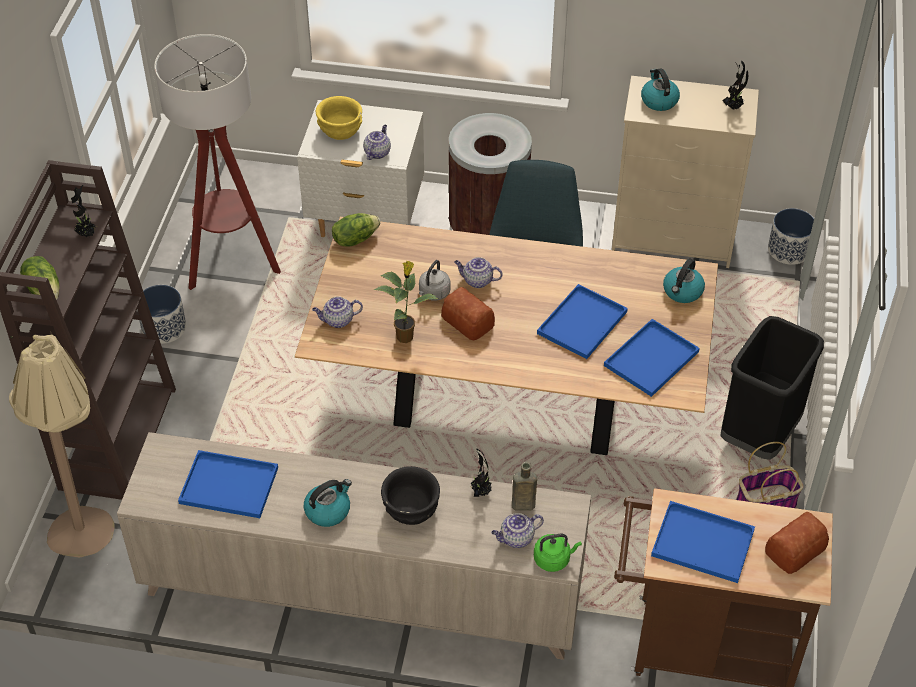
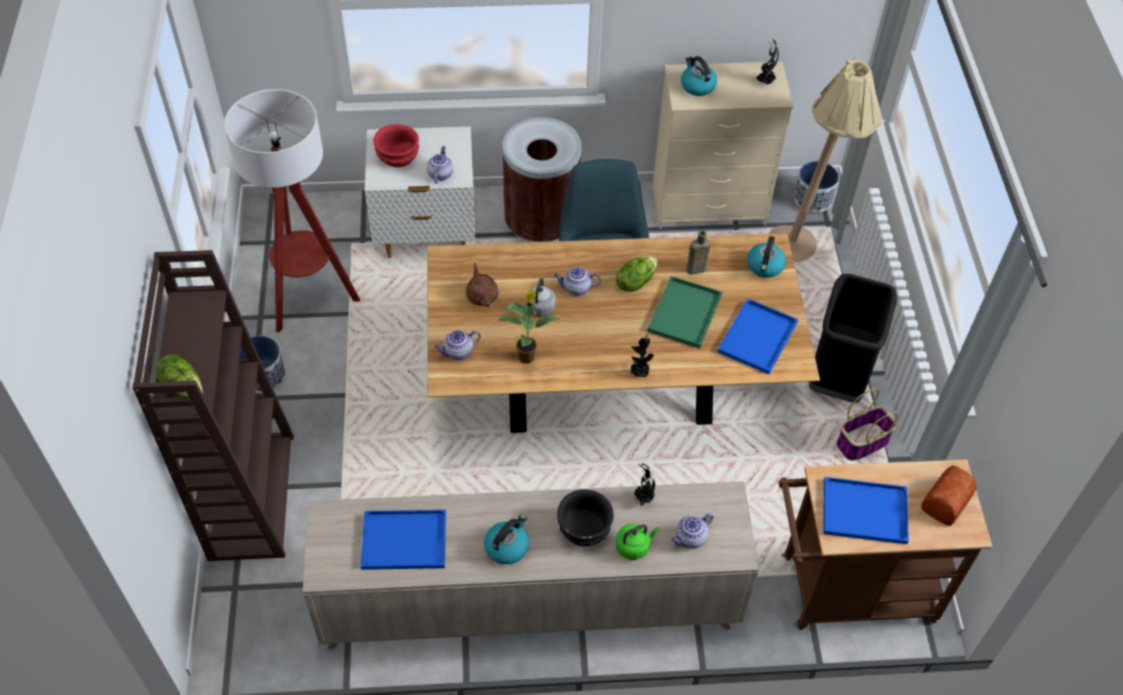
camera: 15 degrees left, 5 degrees up
beige floor lamp [9,333,115,558] -> beige floor lamp moved to [769,59,882,262]
potted plant [71,185,96,237] -> potted plant moved to [631,334,654,377]
yellow bowl [316,96,362,140] -> red bowl [373,124,419,167]
lettuce [332,213,380,246] -> lettuce moved to [616,256,658,292]
bread [441,287,495,340] -> none
brown bottle [512,462,537,511] -> brown bottle moved to [686,230,710,275]
green kettle [534,534,582,572] -> green kettle moved to [616,524,660,560]
blue tray [537,284,628,359] -> green tray [647,276,723,348]
none -> brown teapot [466,263,499,307]

